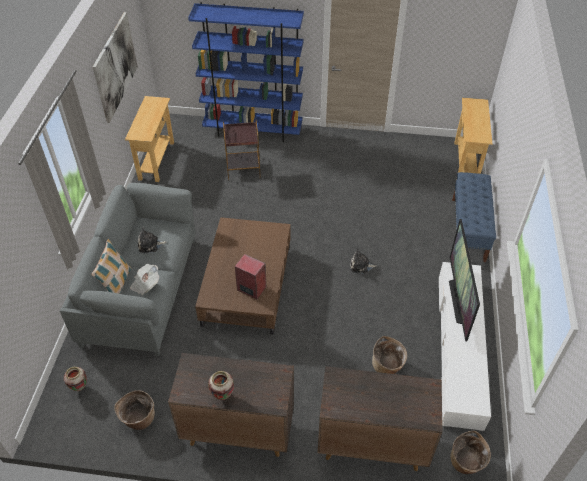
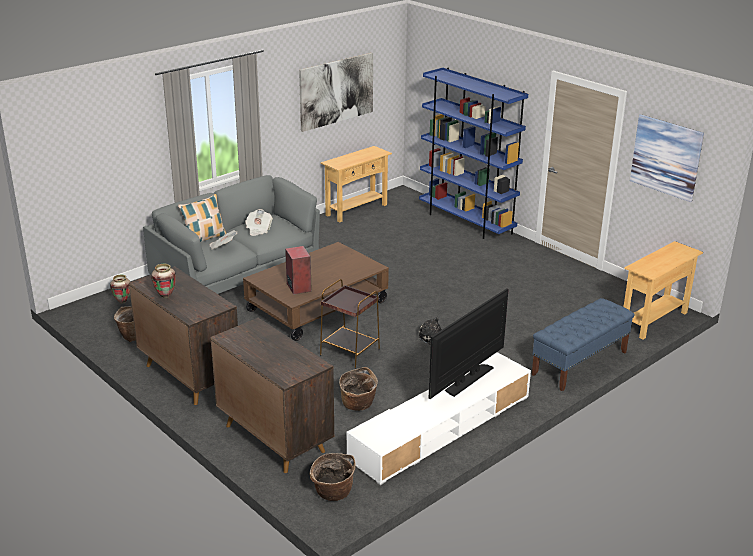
camera: 40 degrees right, 20 degrees down
plush toy [138,227,167,254] -> newspaper [245,209,273,236]
brown side table [223,120,261,181] -> brown side table moved to [320,279,380,369]
none -> picture [630,114,704,202]

